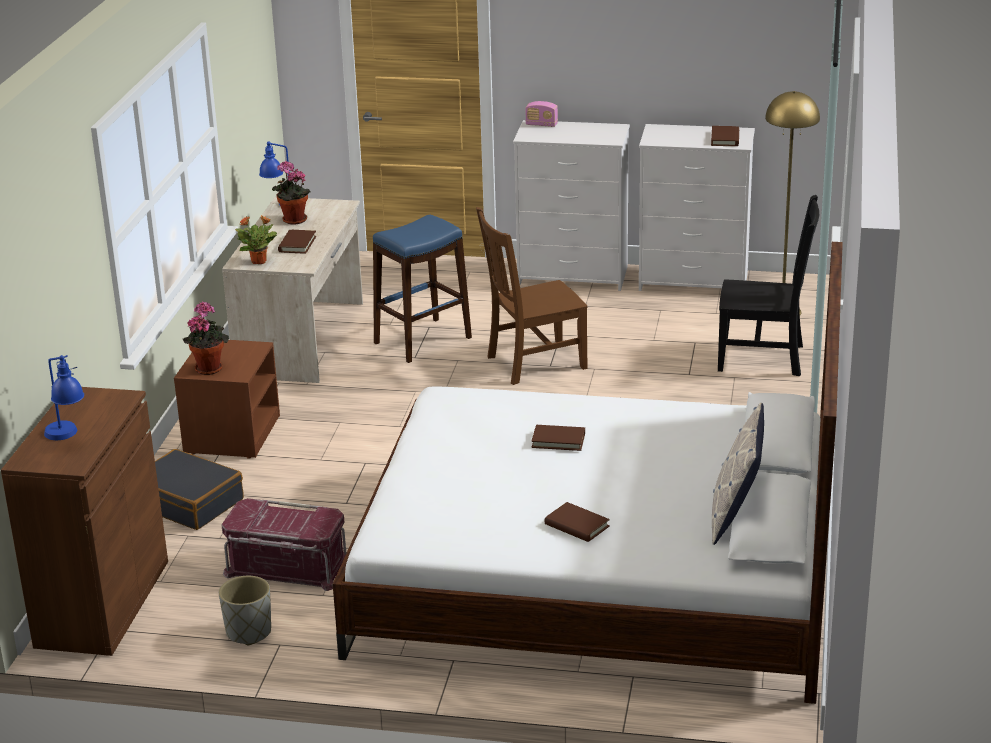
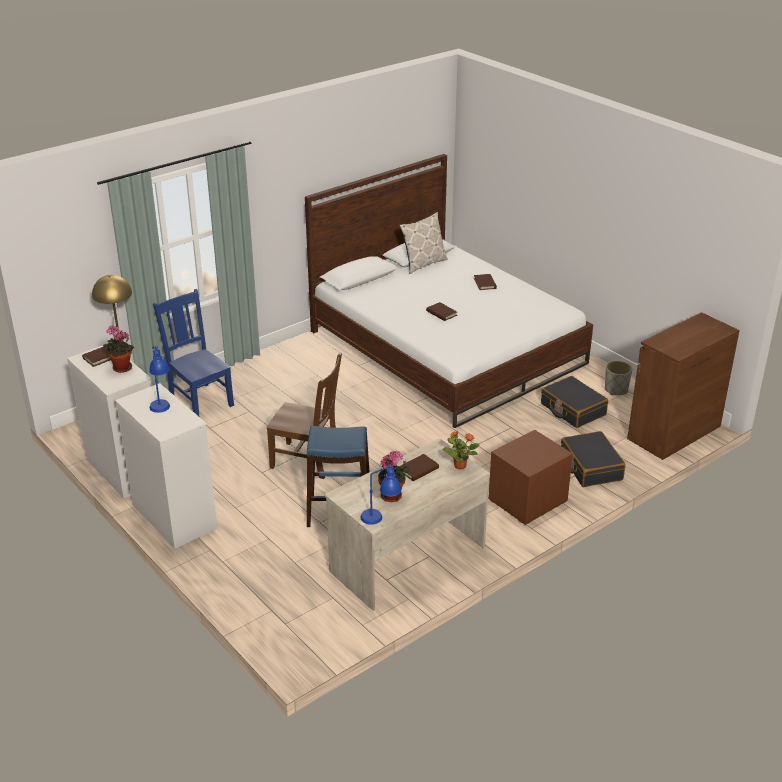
camera: 140 degrees left, 5 degrees up
blue table lamp [44,355,84,440] -> blue table lamp moved to [149,346,170,413]
potted plant [183,302,229,375] -> potted plant moved to [103,325,134,373]
red storage box [221,498,347,591] -> black suitcase [541,376,608,428]
radio [525,101,558,127] -> none
black chair [718,195,819,376] -> blue chair [153,289,234,416]

